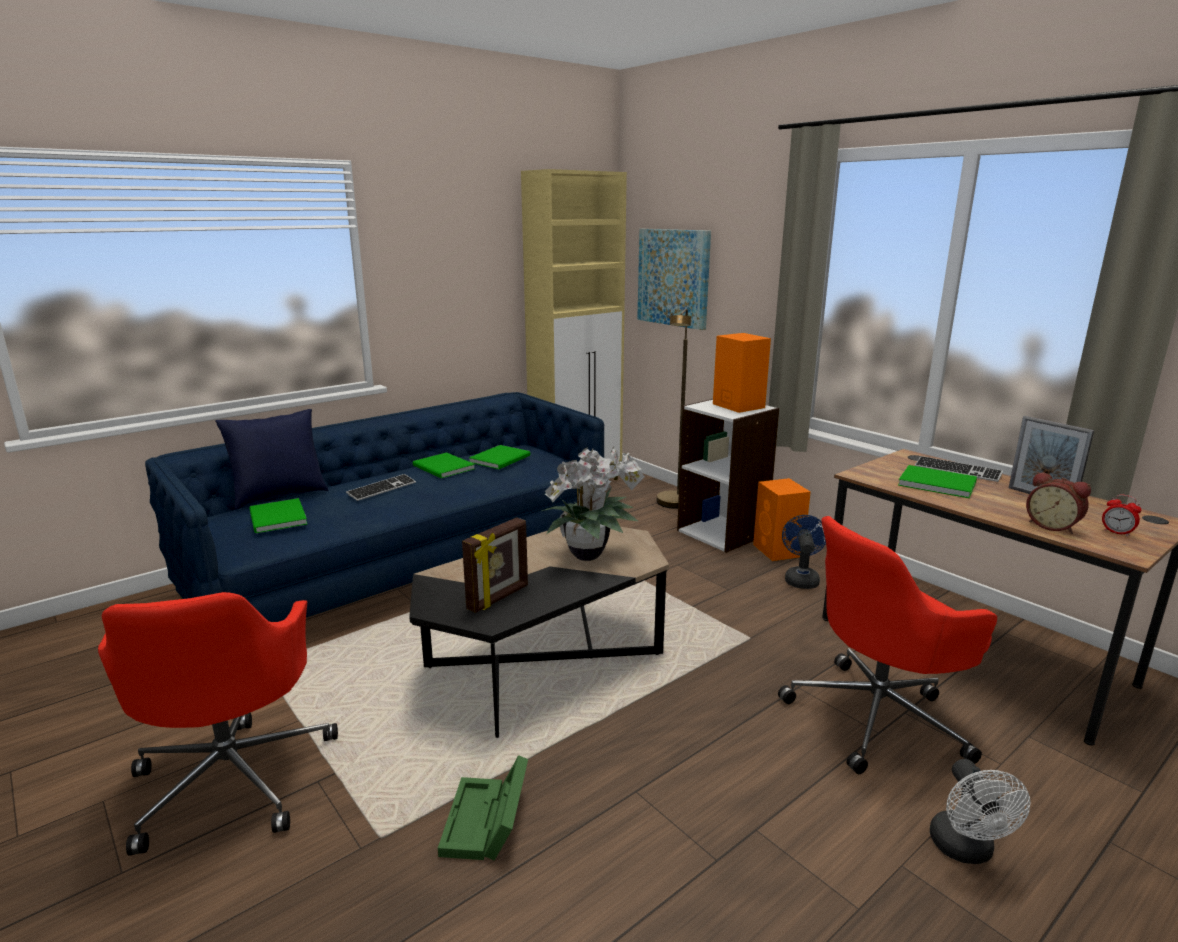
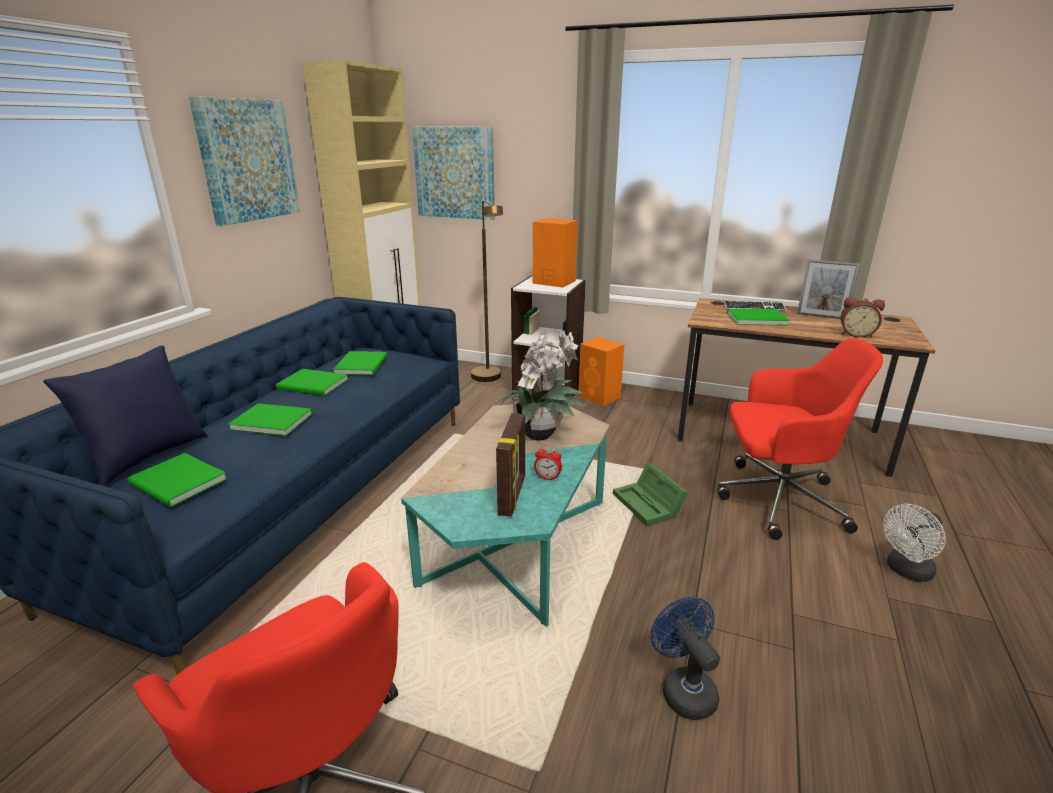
camera: 30 degrees left, 5 degrees up
keyboard [346,474,416,501] -> green book [228,403,313,436]
black coffee table [409,527,669,738] -> turquoise coffee table [401,404,610,627]
green storage box [438,755,528,861] -> green storage box moved to [613,463,688,527]
red office chair [778,516,997,774] -> red office chair turned 120 degrees counterclockwise [718,338,883,540]
blue fan [782,515,826,589] -> blue fan moved to [651,597,720,720]
white fan [930,759,1031,864] -> white fan turned 90 degrees clockwise [883,504,946,582]
alarm clock [1102,495,1141,537] -> alarm clock moved to [534,445,562,481]
none -> picture [189,96,300,226]

